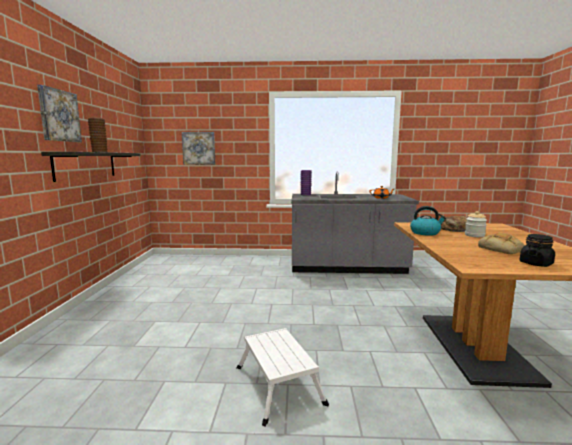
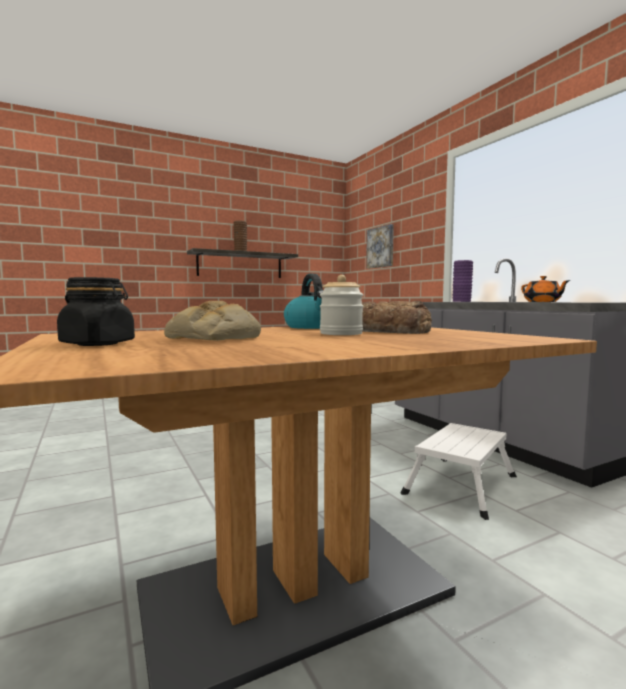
camera: 60 degrees right, 5 degrees down
picture [37,85,82,142] -> none
white step ladder [237,328,329,426] -> white step ladder moved to [400,423,517,520]

